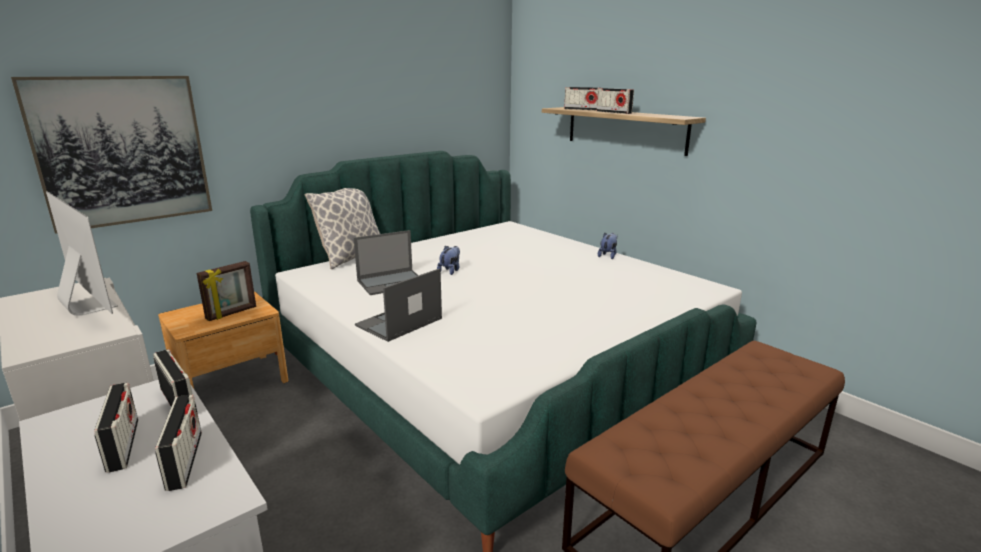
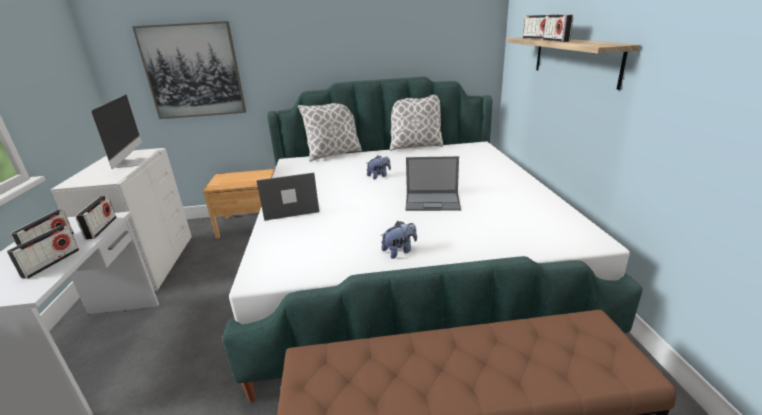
camera: 35 degrees right, 5 degrees up
picture frame [197,261,256,321] -> none
laptop [354,230,419,295] -> laptop moved to [405,156,461,211]
plush toy [598,233,617,259] -> plush toy moved to [381,221,417,259]
none -> pillow [390,94,443,151]

